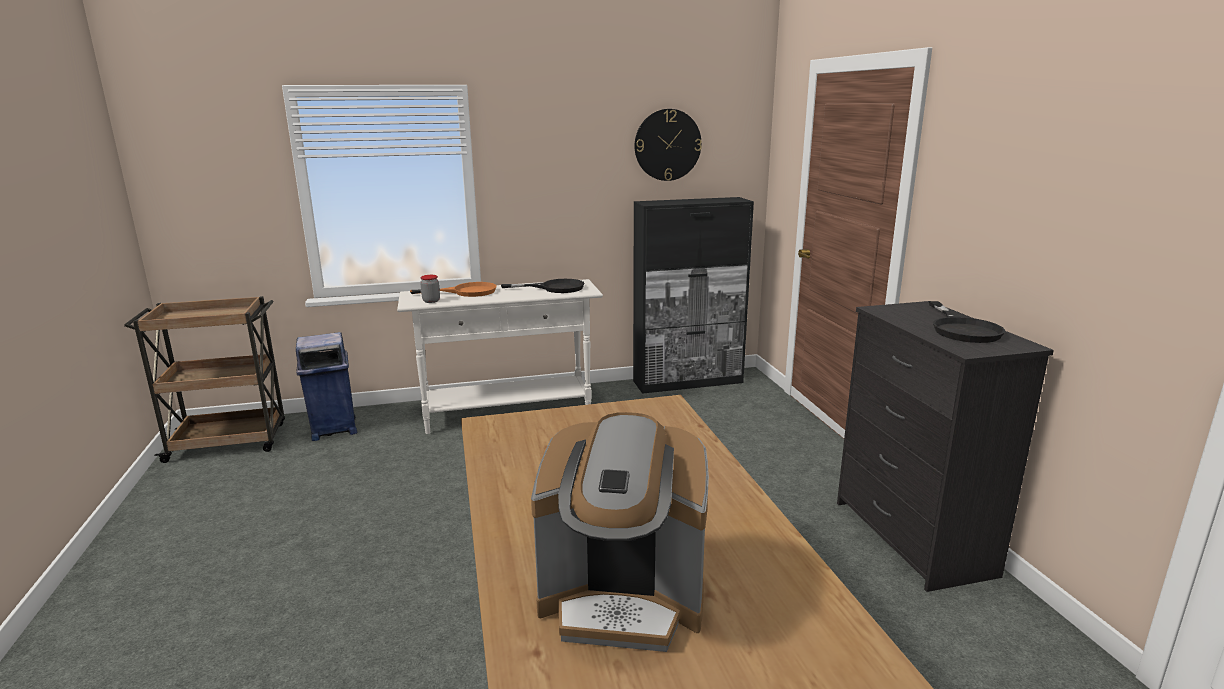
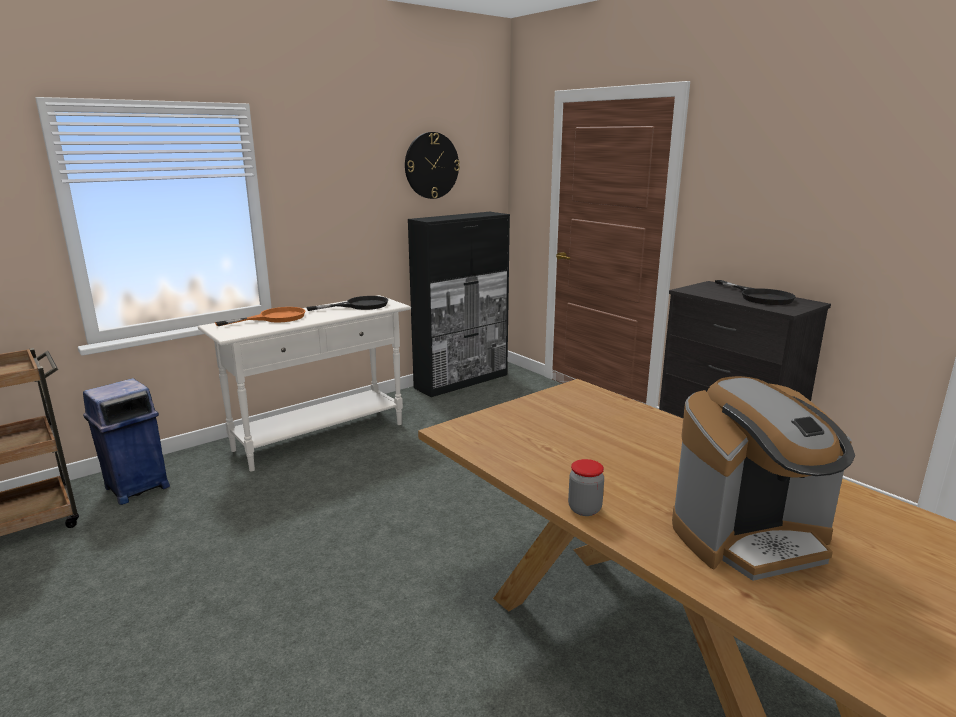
camera: 25 degrees left, 0 degrees up
jar [420,275,440,303] -> jar moved to [568,459,604,516]

